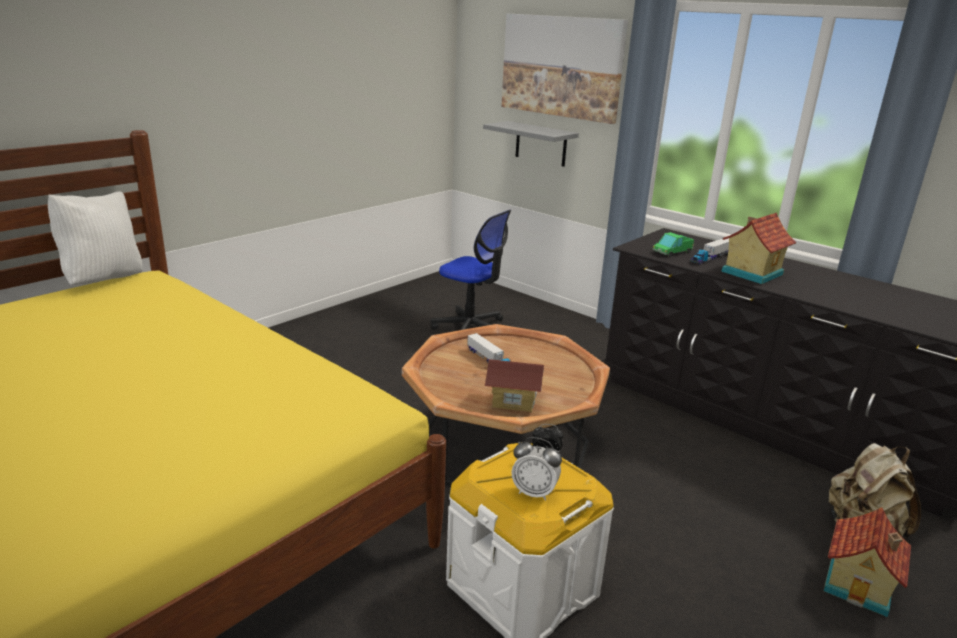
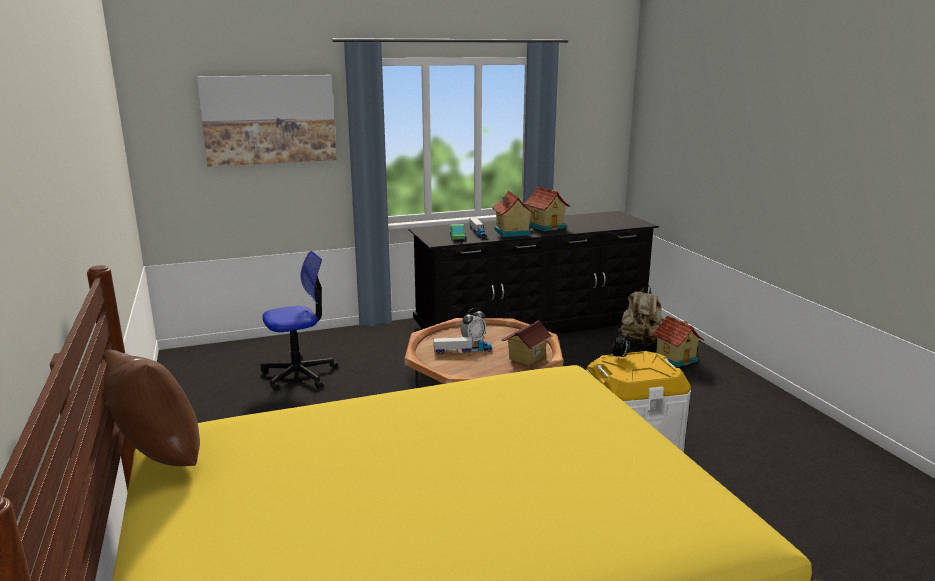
camera: 60 degrees left, 5 degrees down
white pillow [48,191,143,285] -> brown pillow [100,350,200,466]
grey shelf [483,121,579,167] -> none
alarm clock [512,437,562,501] -> alarm clock moved to [461,308,486,341]
none -> toy house [524,187,570,232]

